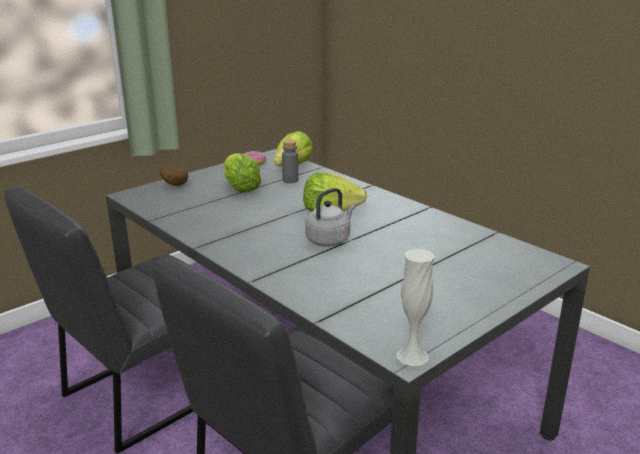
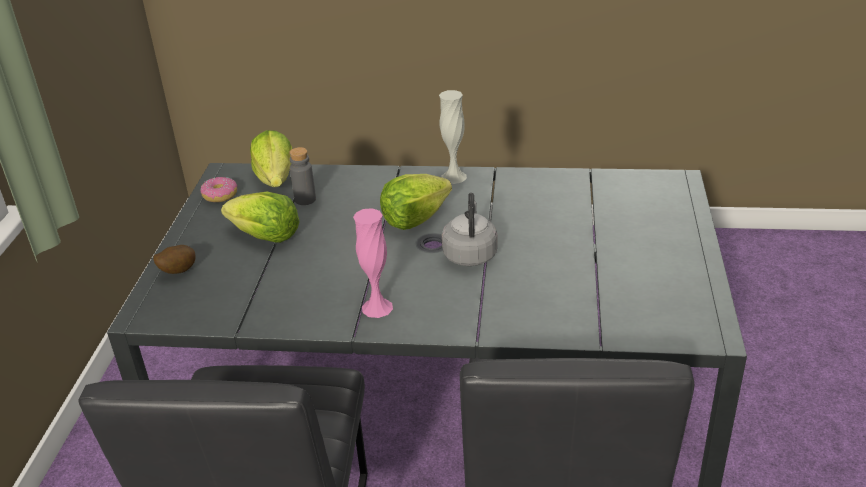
camera: 40 degrees left, 10 degrees up
white vase [397,249,435,366] -> white vase moved to [439,90,467,184]
none -> pink vase [353,208,393,318]

